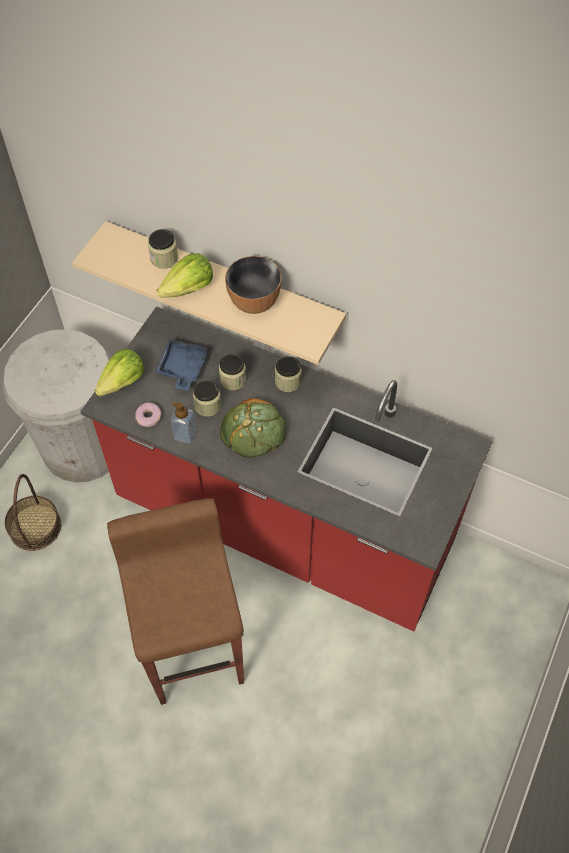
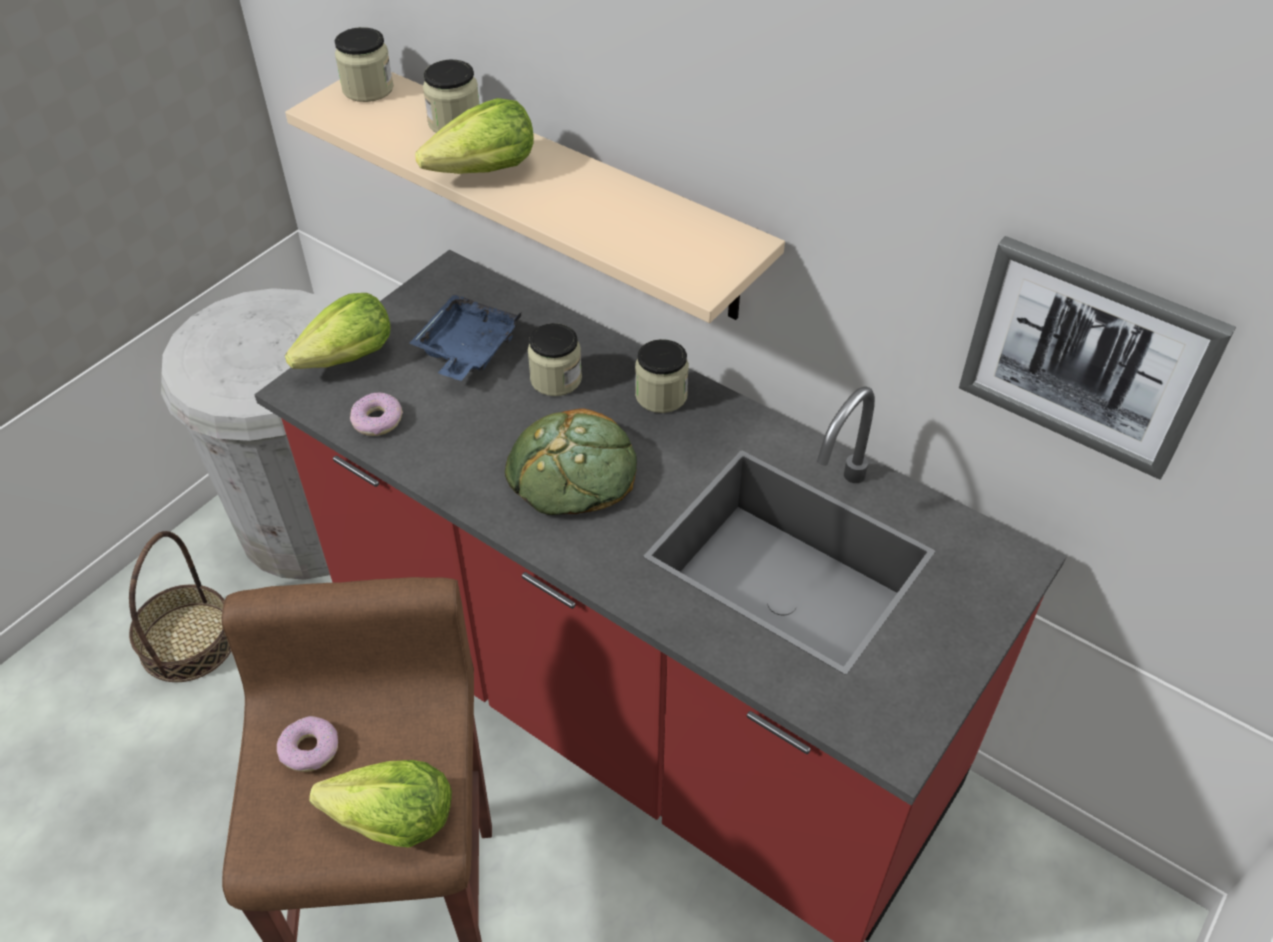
camera: 10 degrees right, 10 degrees down
soap dispenser [170,403,196,444] -> none
jar [193,380,221,417] -> jar moved to [335,27,394,102]
bowl [225,256,282,314] -> none
none -> donut [277,716,338,772]
none -> lettuce [309,760,452,848]
none -> picture [959,236,1236,480]

